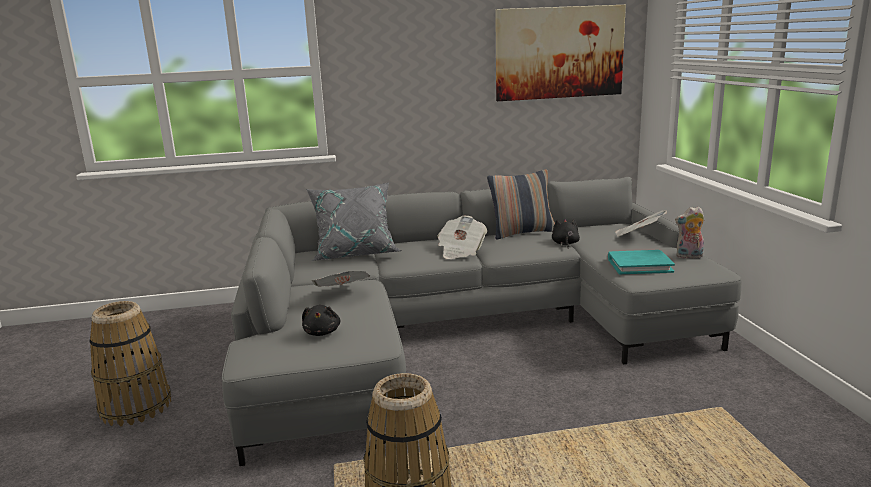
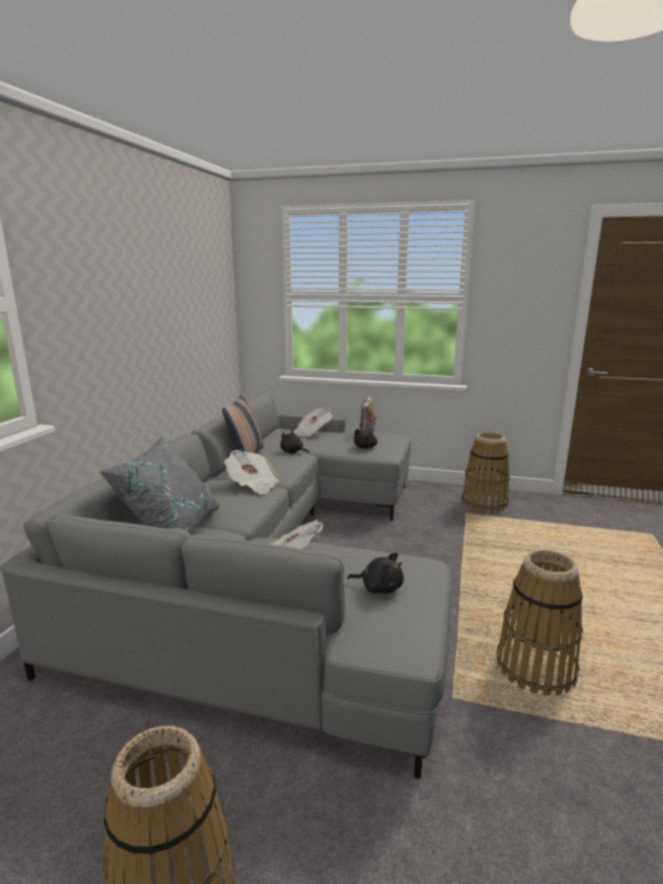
camera: 65 degrees left, 0 degrees up
picture [495,5,626,101] -> none
turquoise book [608,250,675,274] -> black plush toy [354,429,378,448]
none -> basket [462,432,510,514]

